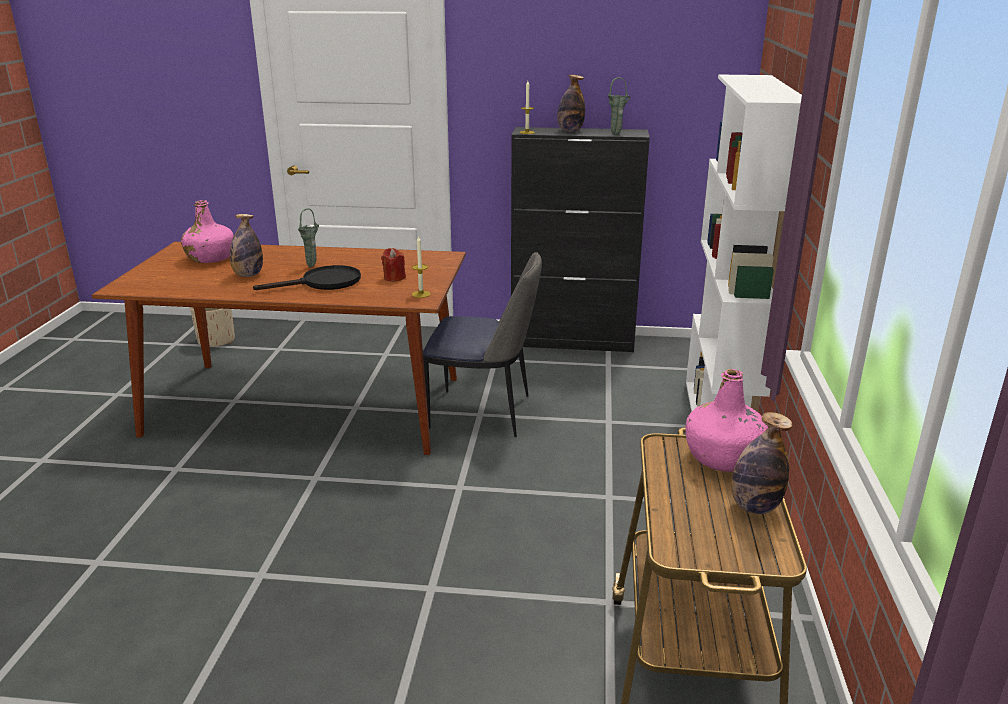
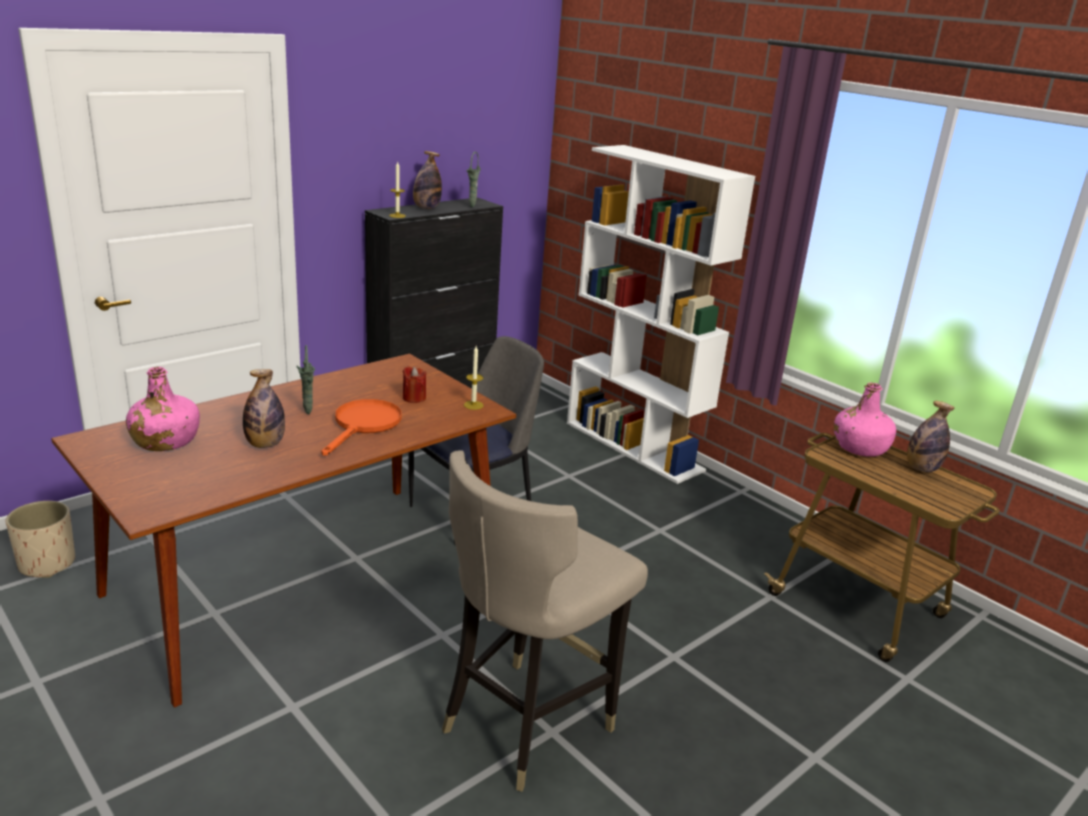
camera: 50 degrees left, 0 degrees up
black frying pan [253,265,361,290] -> orange frying pan [321,399,402,456]
none -> beige stool [442,450,648,792]

